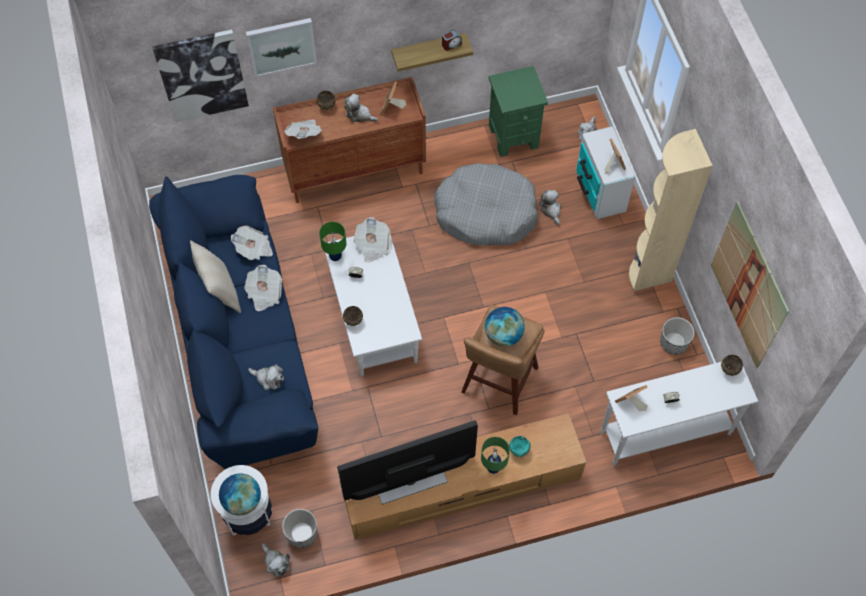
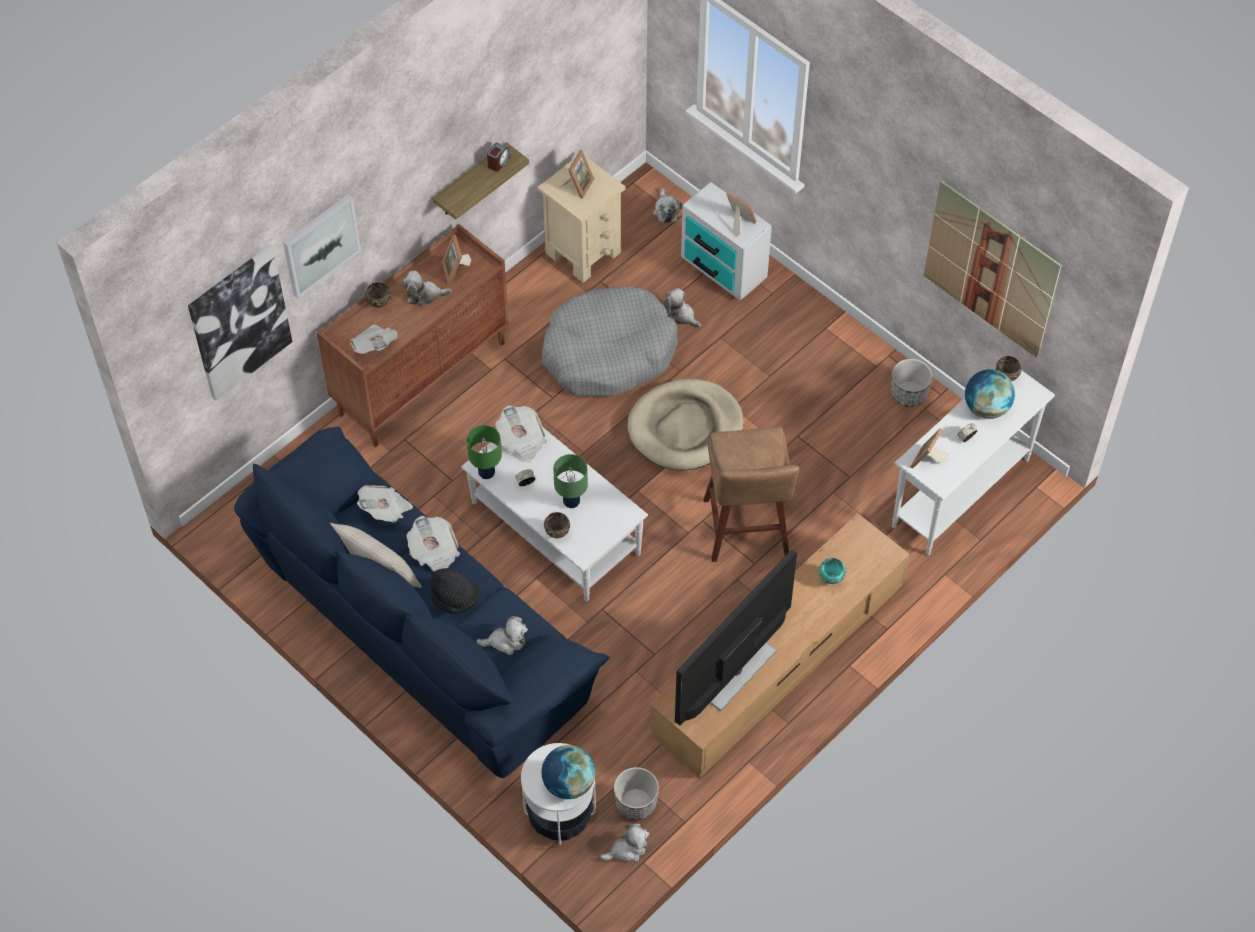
camera: 30 degrees left, 5 degrees down
plush toy [262,543,290,577] -> plush toy turned 45 degrees counterclockwise [600,823,649,863]
green table lamp [481,437,510,474] -> green table lamp moved to [553,454,588,508]
globe [485,307,525,347] -> globe moved to [965,369,1015,419]
green nightstand [489,66,548,157] -> beige nightstand [538,156,626,283]
beige bookcase [629,129,713,291] -> none
none -> black hat [430,568,479,614]
none -> picture frame [559,150,595,198]
none -> beige dog bed [628,379,744,471]

